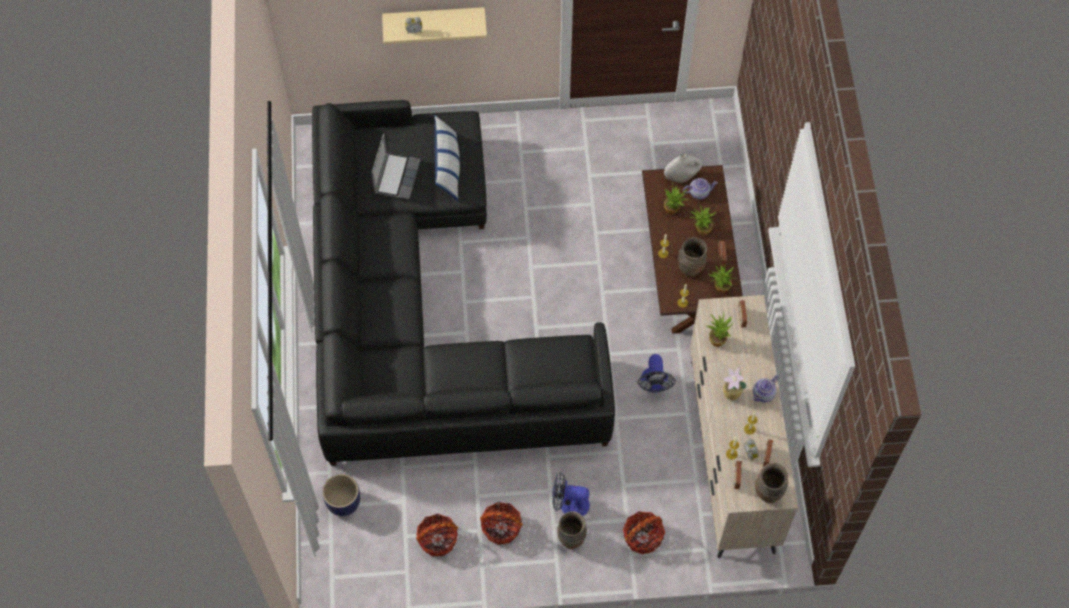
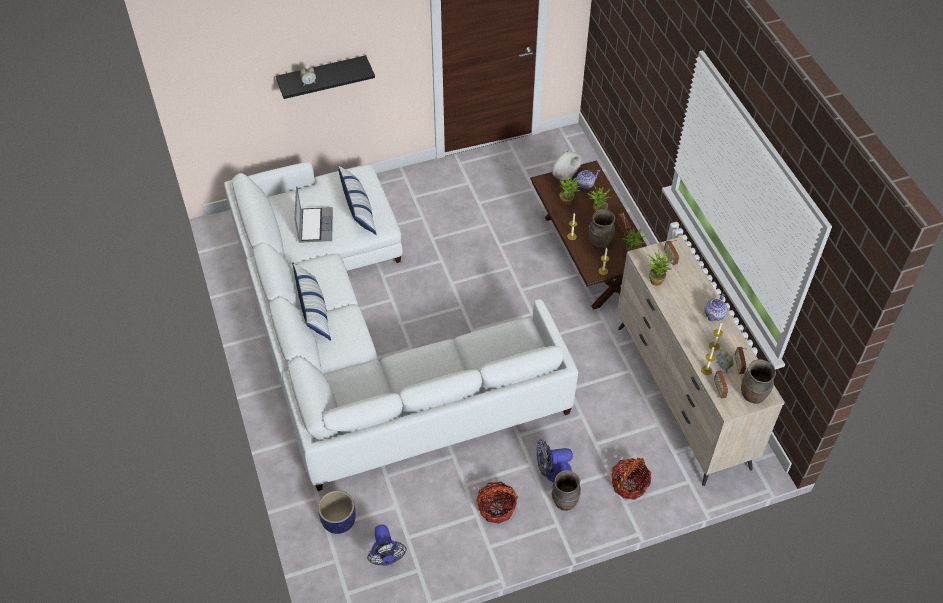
camera: 15 degrees left, 10 degrees down
black sofa [312,100,615,466] -> white sofa [224,162,578,491]
beige shelf [382,7,487,44] -> black shelf [276,55,375,99]
basket [416,514,458,556] -> none
fan [637,354,676,393] -> fan moved to [367,524,407,566]
potted plant [723,368,746,400] -> none
none -> pillow [292,263,331,341]

